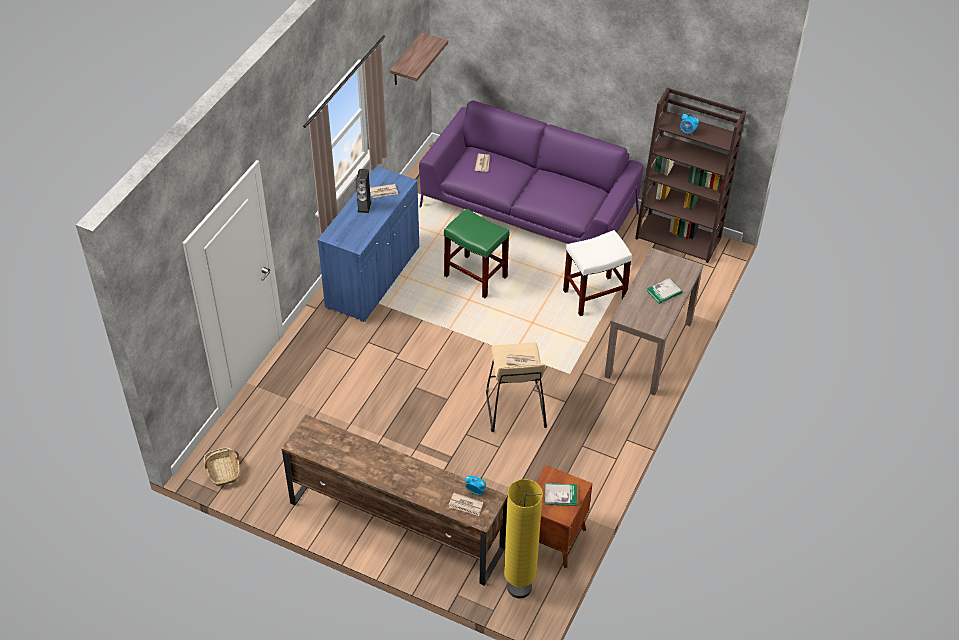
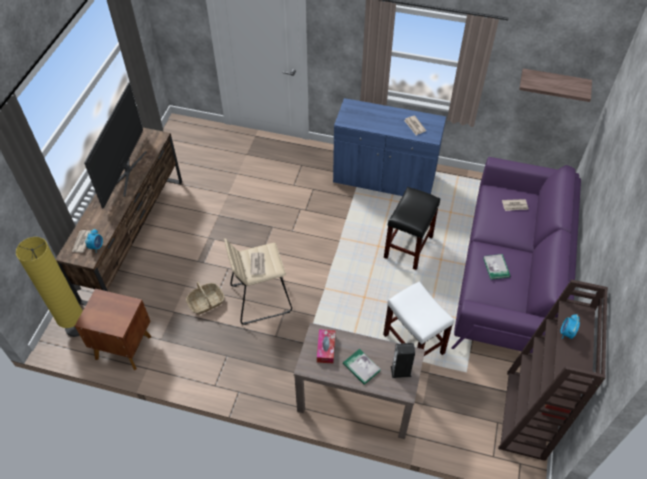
camera: 80 degrees right, 5 degrees up
basket [204,447,240,486] -> basket moved to [186,281,225,315]
speaker [356,169,372,213] -> speaker moved to [391,343,415,378]
green stool [444,209,510,298] -> black stool [384,187,440,270]
book [545,483,577,506] -> book moved to [483,254,510,280]
none -> television [84,82,146,209]
none -> tissue box [317,329,335,363]

